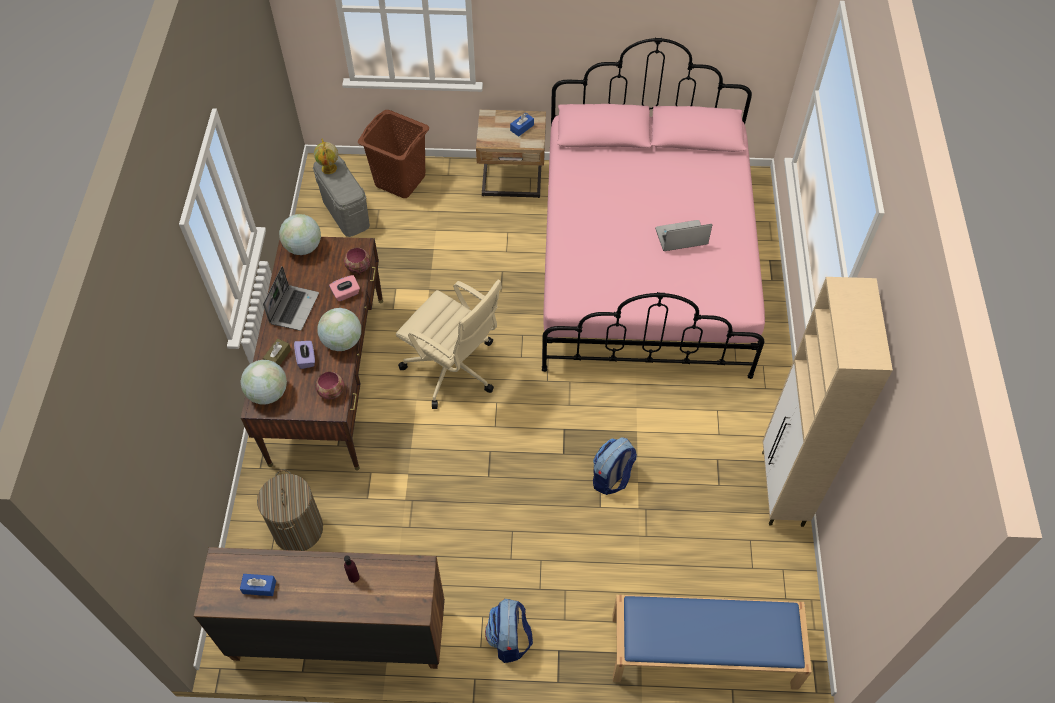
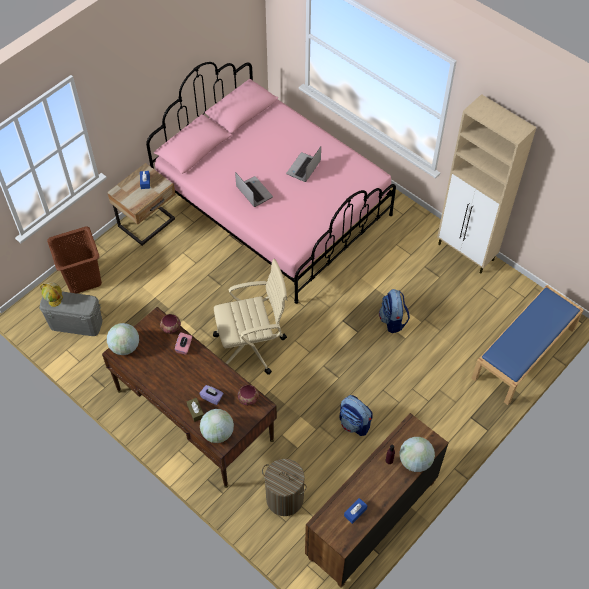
camera: 50 degrees left, 0 degrees up
laptop [263,266,319,331] -> laptop moved to [235,172,273,207]
globe [317,308,361,351] -> globe moved to [400,437,435,472]
backpack [485,599,533,663] -> backpack moved to [340,395,373,436]

